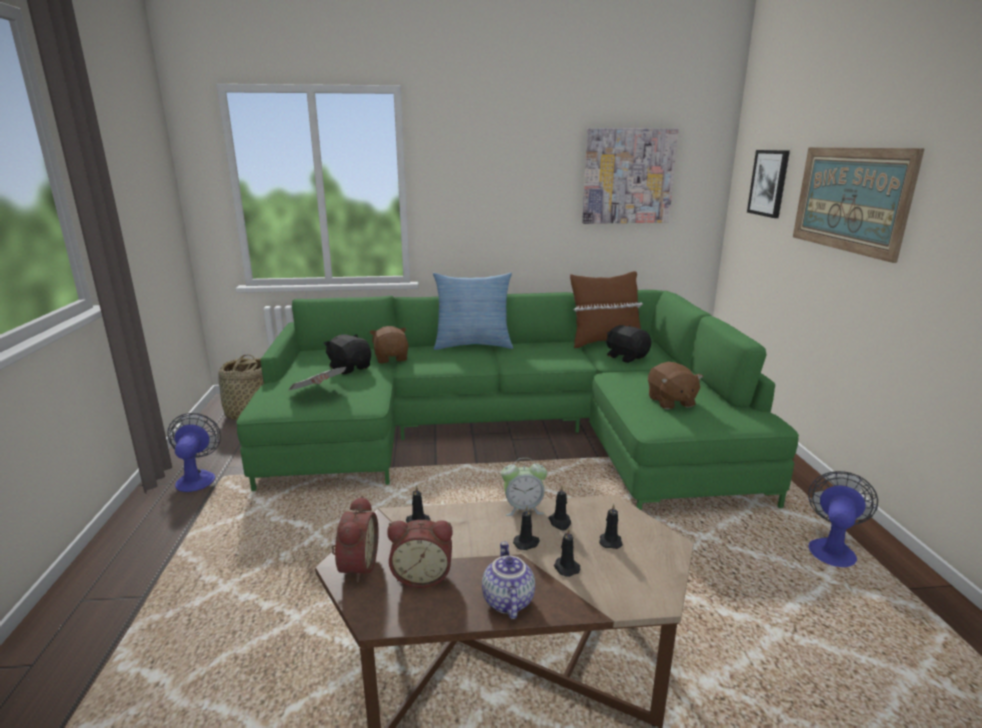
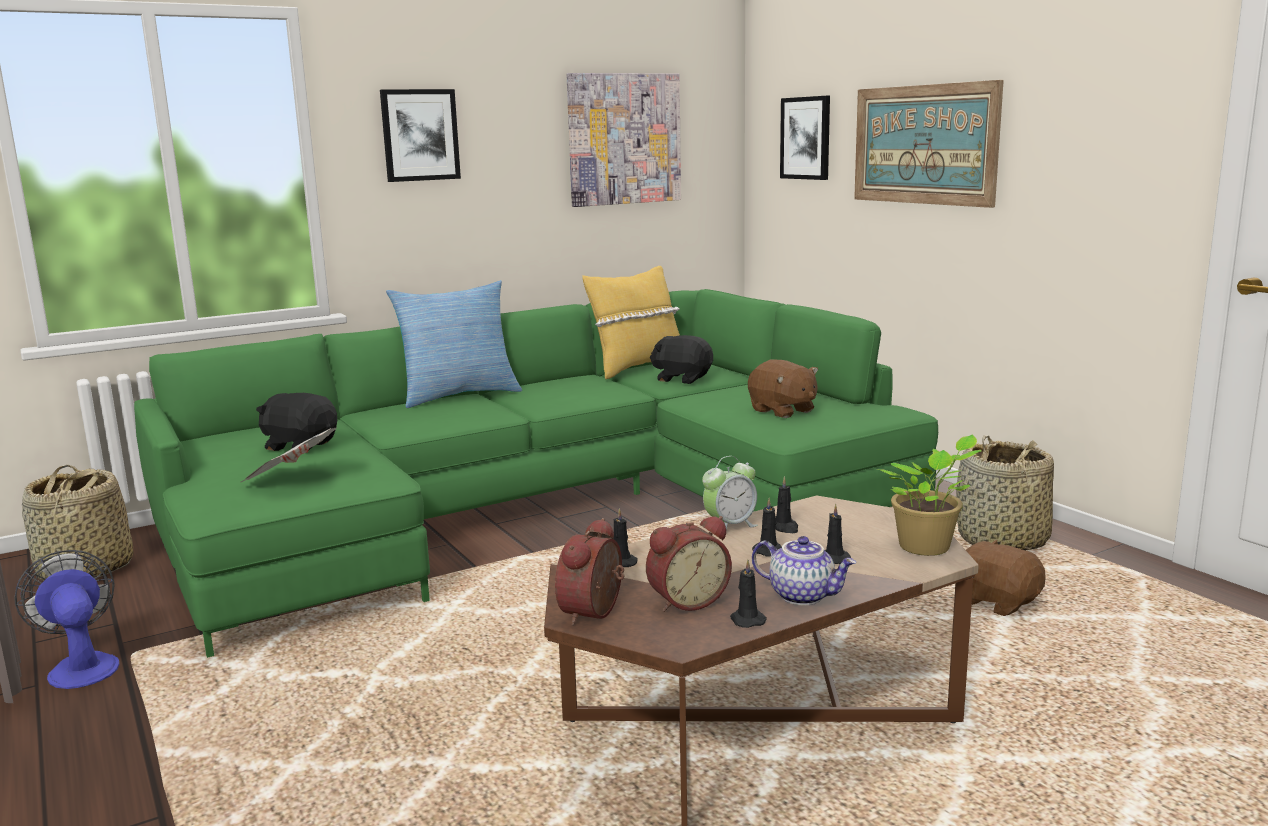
camera: 25 degrees left, 5 degrees down
alarm clock [331,496,379,583] -> alarm clock turned 135 degrees counterclockwise [555,518,625,626]
brown plush toy [370,326,408,363] -> brown plush toy moved to [966,540,1046,616]
teapot [482,542,535,619] -> teapot turned 150 degrees clockwise [752,536,856,605]
brown pillow [570,271,643,348] -> yellow pillow [582,266,680,379]
black candle [599,504,623,549] -> black candle moved to [730,559,767,628]
fan [808,471,878,567] -> basket [956,435,1054,550]
none -> picture [380,89,461,182]
none -> potted plant [878,435,982,556]

